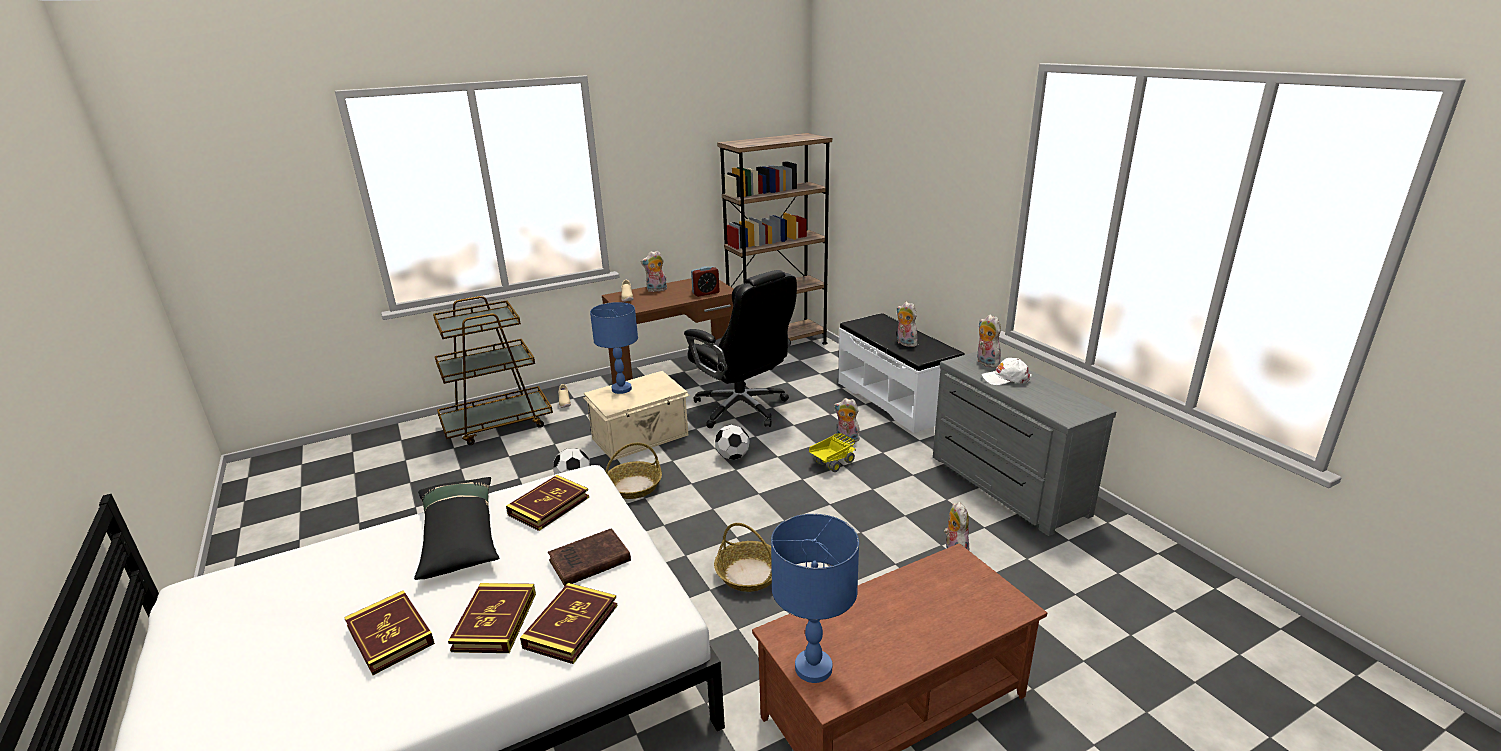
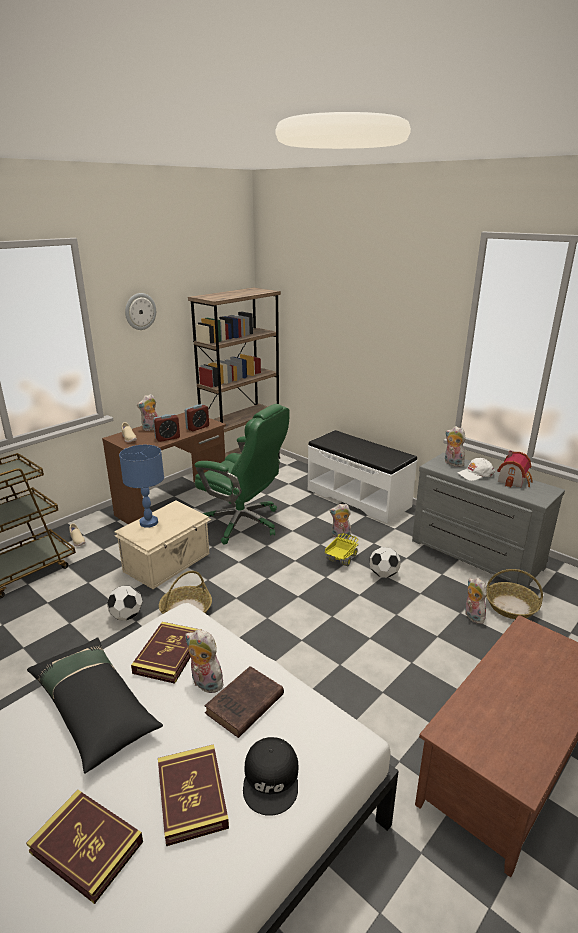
camera: 20 degrees left, 0 degrees up
book [520,583,617,664] -> black cap [243,737,299,816]
black office chair [684,270,797,428] -> green office chair [195,404,290,545]
basket [714,523,772,592] -> basket moved to [486,569,543,619]
football [715,425,749,460] -> football moved to [369,547,401,578]
blue table lamp [771,514,859,683] -> none
plush toy [897,302,918,347] -> plush toy moved to [185,629,225,694]
none -> wall clock [125,293,156,330]
none -> alarm clock [153,414,180,442]
none -> toy house [497,450,533,487]

